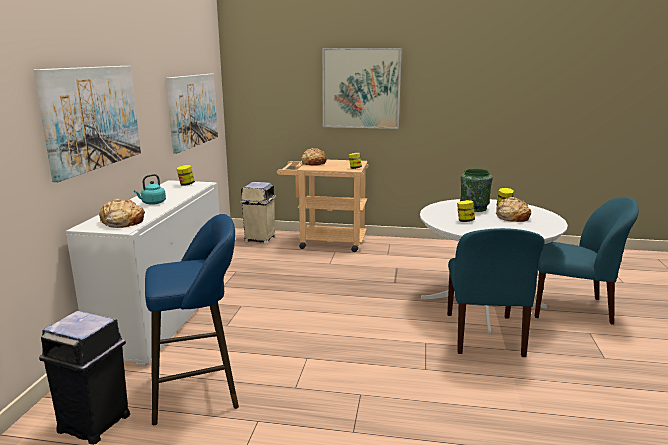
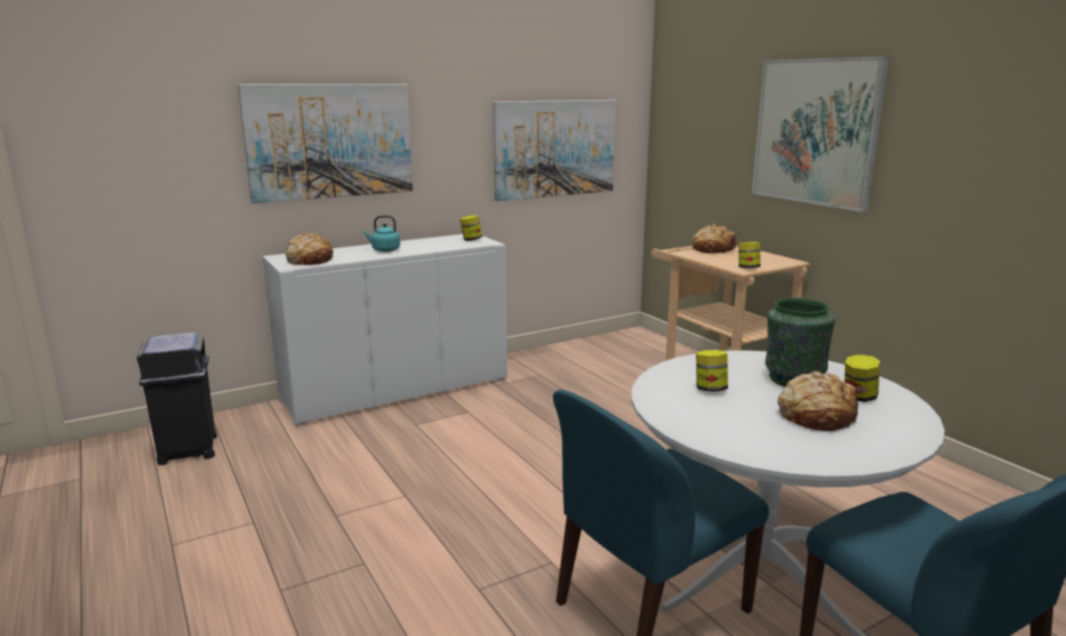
camera: 50 degrees right, 0 degrees up
blue stool [145,214,239,425] -> none
beige trash can [240,182,276,244] -> none

